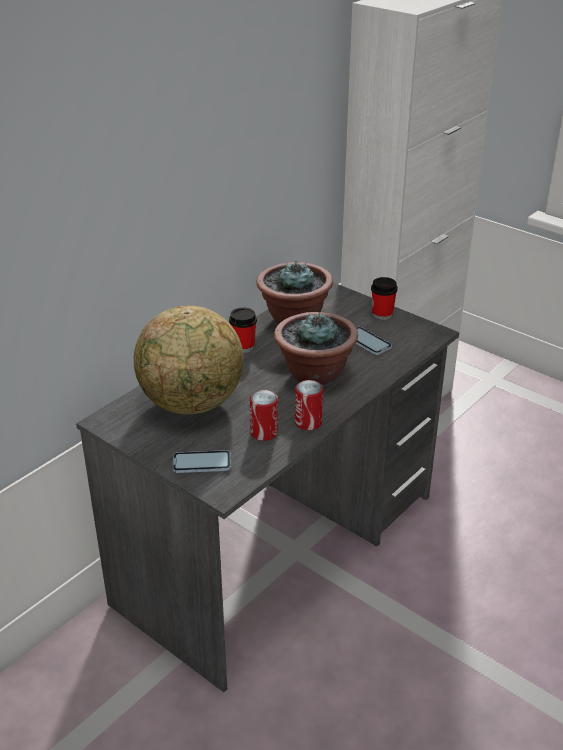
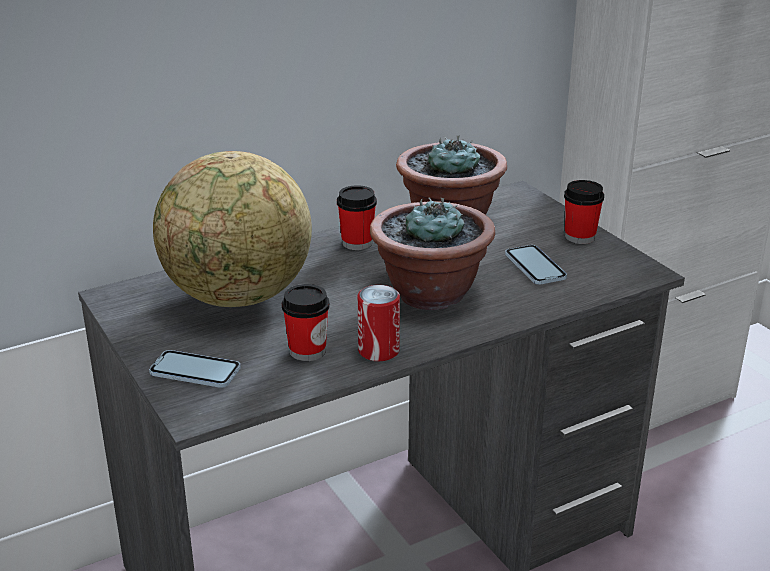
camera: 20 degrees right, 5 degrees down
can [250,390,278,441] -> cup [282,284,330,361]

